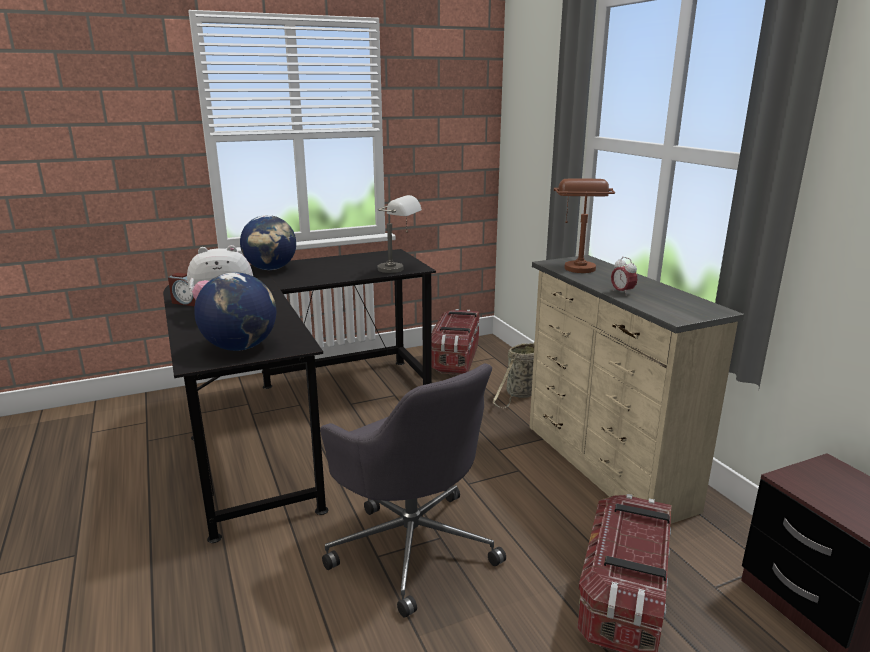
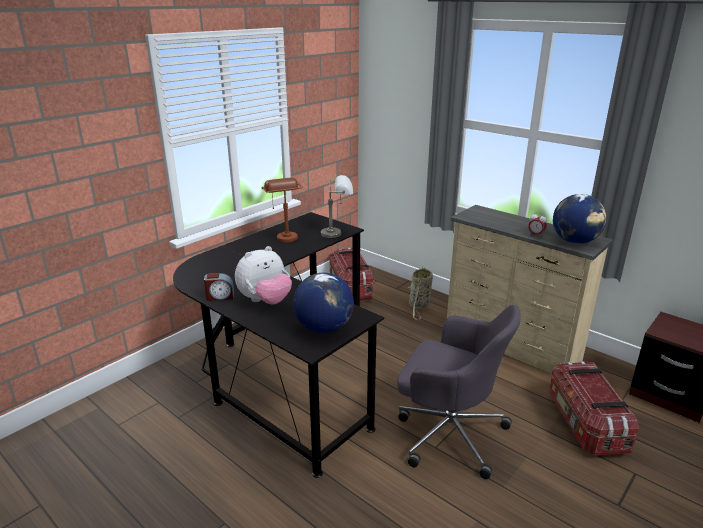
camera: 25 degrees left, 5 degrees up
globe [240,215,296,270] -> globe moved to [553,194,607,244]
brown table lamp [554,179,615,273] -> brown table lamp moved to [261,177,303,242]

